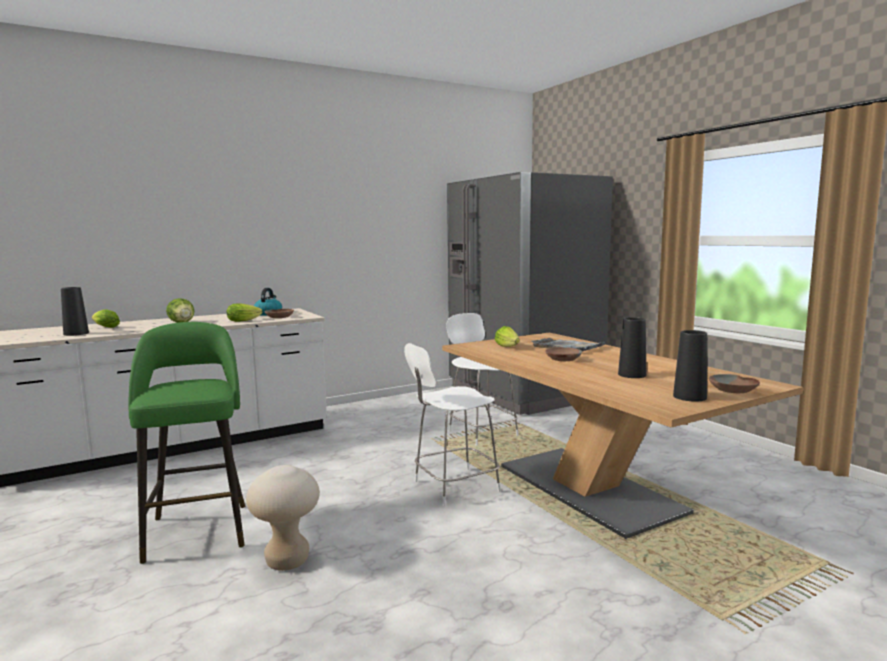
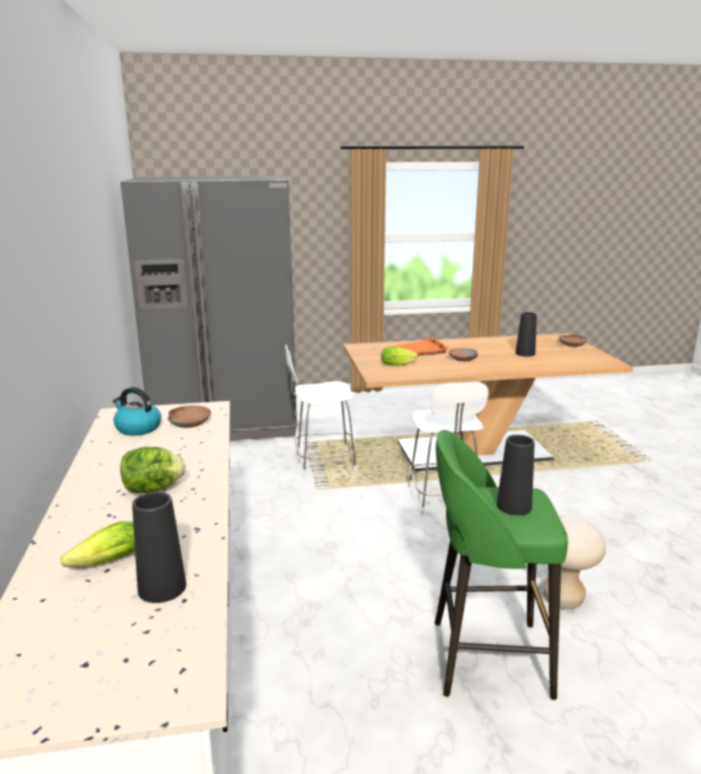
camera: 70 degrees left, 10 degrees up
lettuce [227,304,262,322] -> none
grey tray [532,338,605,352] -> orange tray [395,337,449,356]
black vase [673,330,707,402] -> black vase moved to [497,435,535,515]

